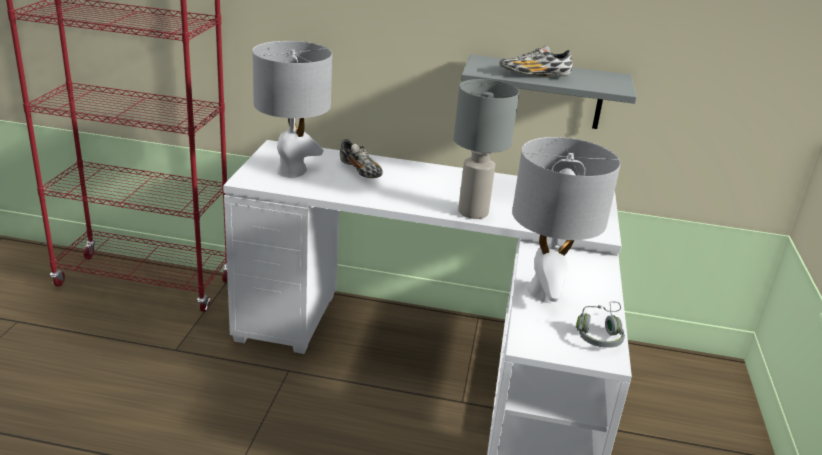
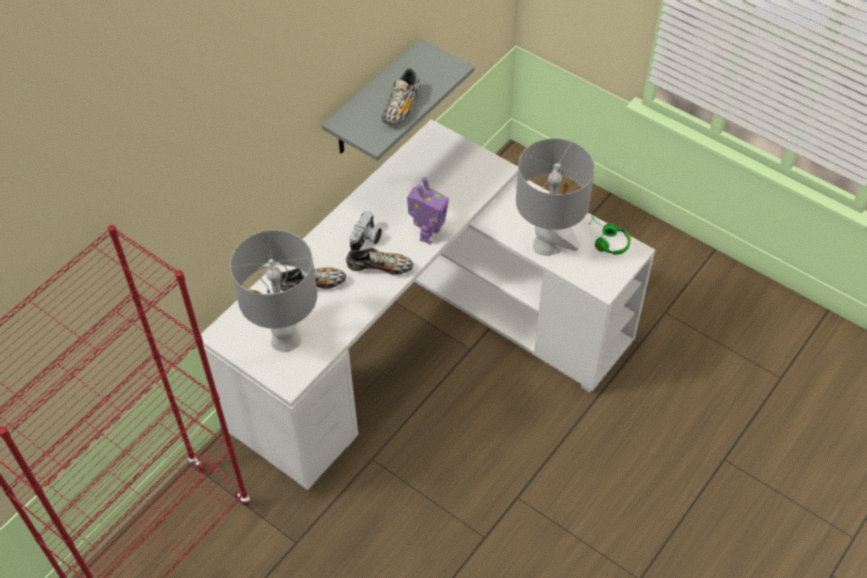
camera: 60 degrees left, 25 degrees up
grey table lamp [454,79,519,219] -> toy robot [407,177,449,245]
grey headphones [576,301,625,348] -> green headphones [588,213,631,255]
none -> shoe [346,248,413,275]
none -> camera [349,211,382,251]

